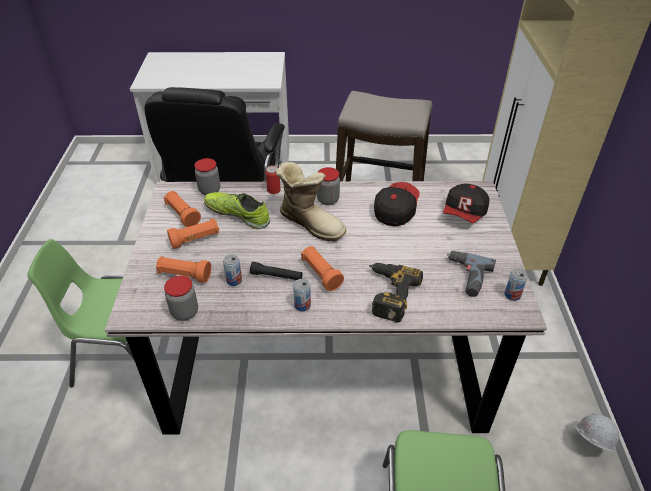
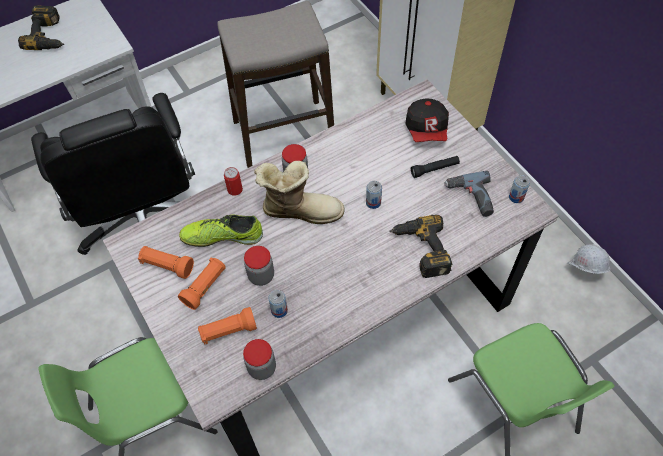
camera: 30 degrees left, 15 degrees up
jar [194,158,220,195] -> jar moved to [244,246,274,286]
black flashlight [250,262,303,280] -> black flashlight moved to [411,156,460,178]
can [293,279,311,312] -> can moved to [366,181,382,209]
orange flashlight [301,246,344,291] -> none
cap [374,182,420,227] -> none
none -> power drill [18,5,64,50]

